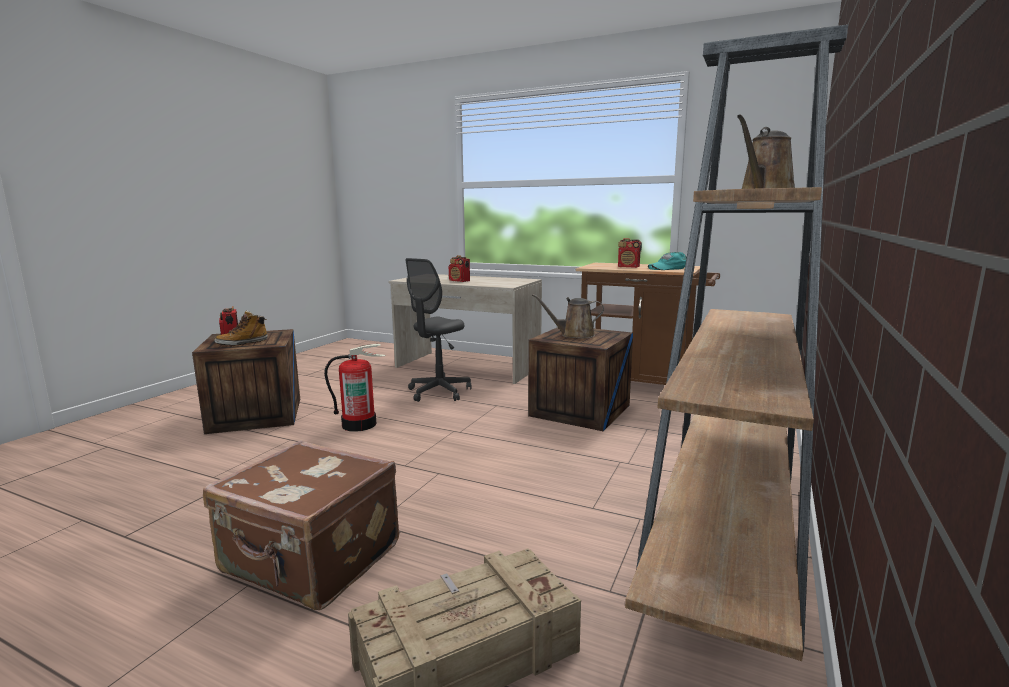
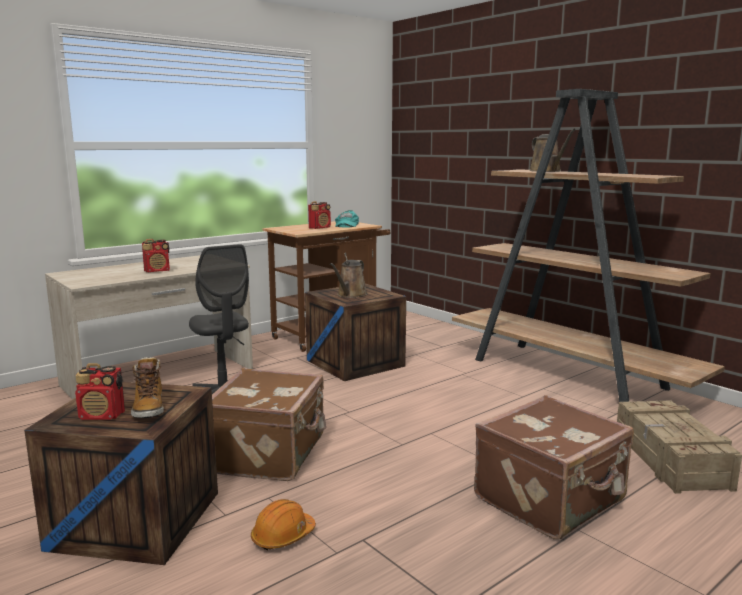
camera: 65 degrees left, 0 degrees up
fire extinguisher [324,344,386,432] -> brown suitcase [212,368,326,481]
none -> orange hard hat [251,499,316,550]

